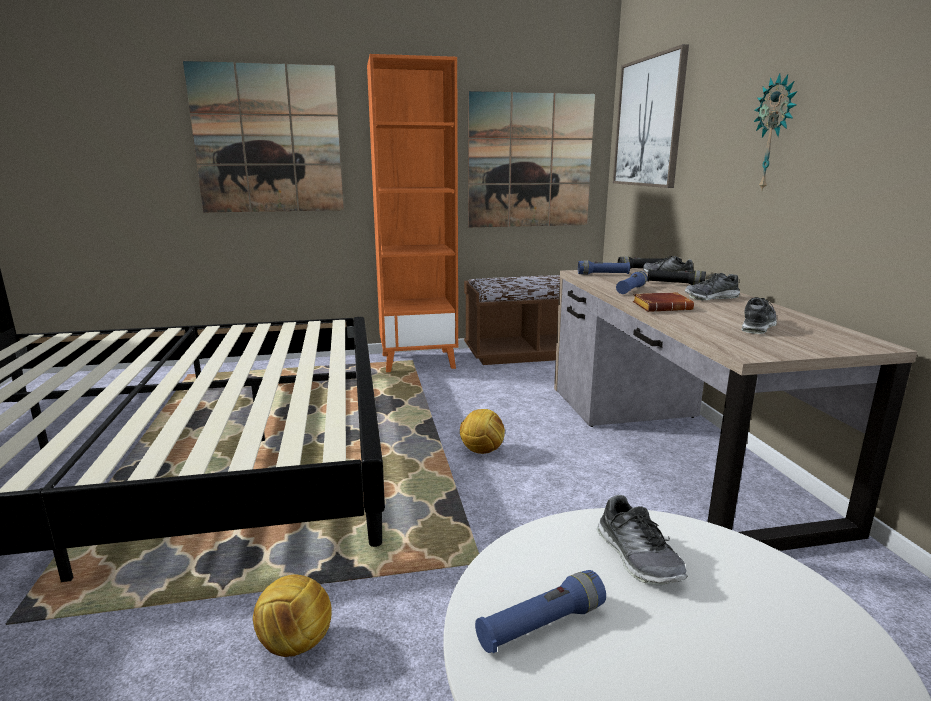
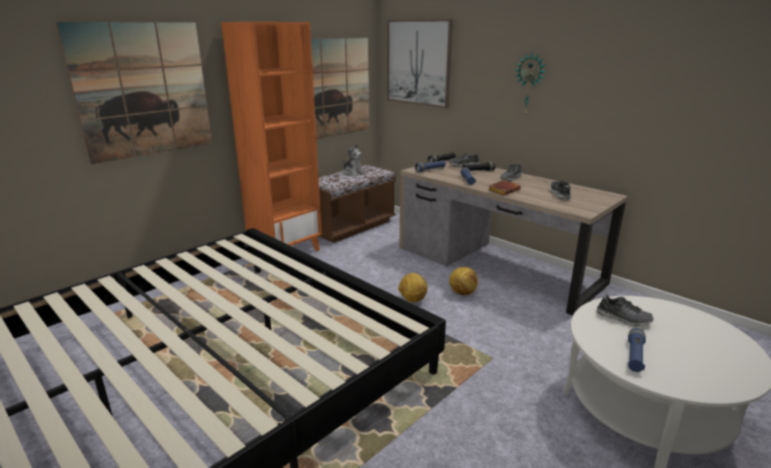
camera: 35 degrees left, 5 degrees up
football [253,574,332,657] -> football moved to [449,267,478,295]
none -> plush toy [343,144,365,176]

